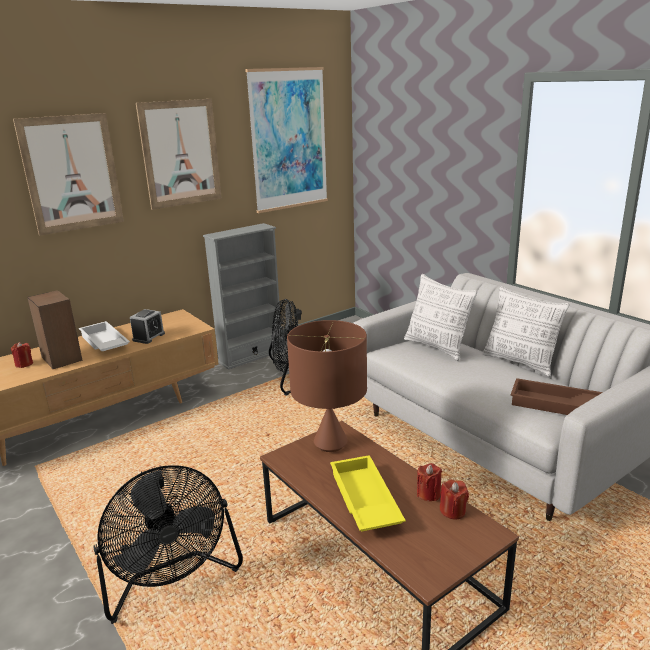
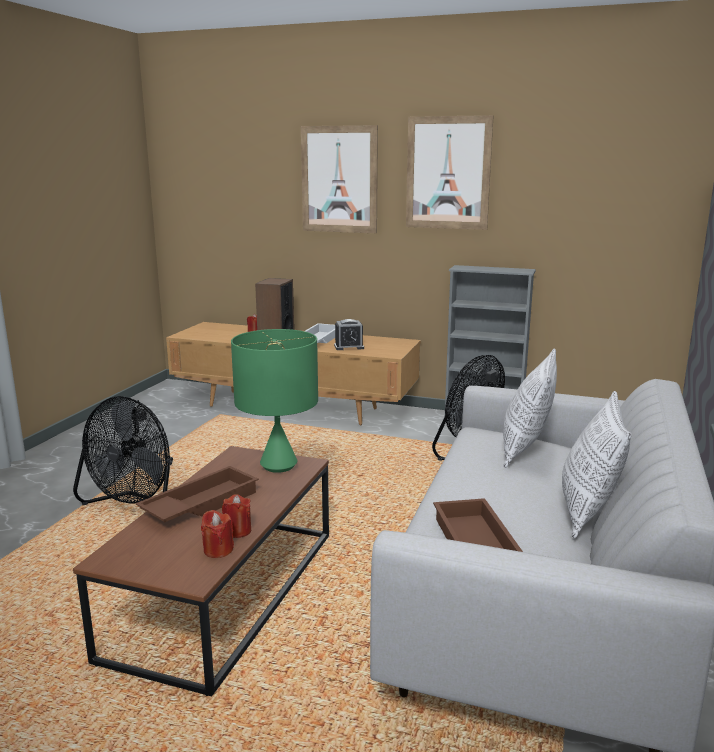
camera: 55 degrees right, 5 degrees down
picture [245,67,328,213] -> none
brown table lamp [287,320,367,452] -> green table lamp [231,329,318,473]
yellow tray [330,455,406,532] -> brown tray [136,466,259,522]

